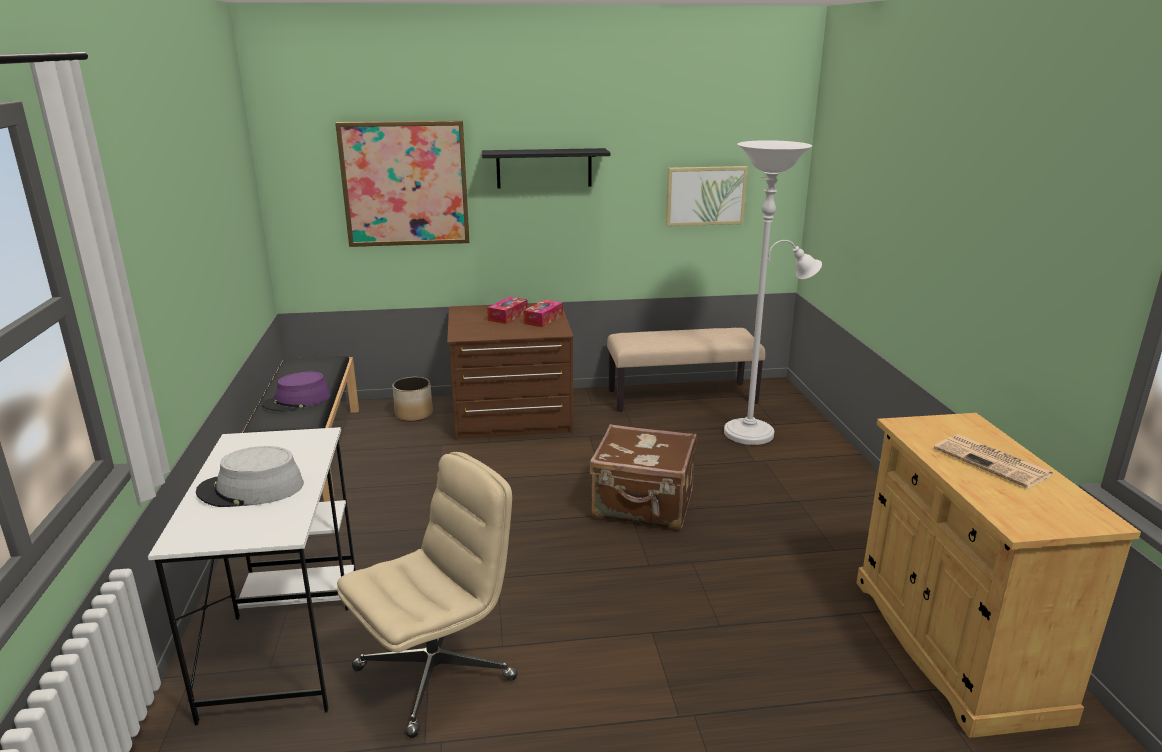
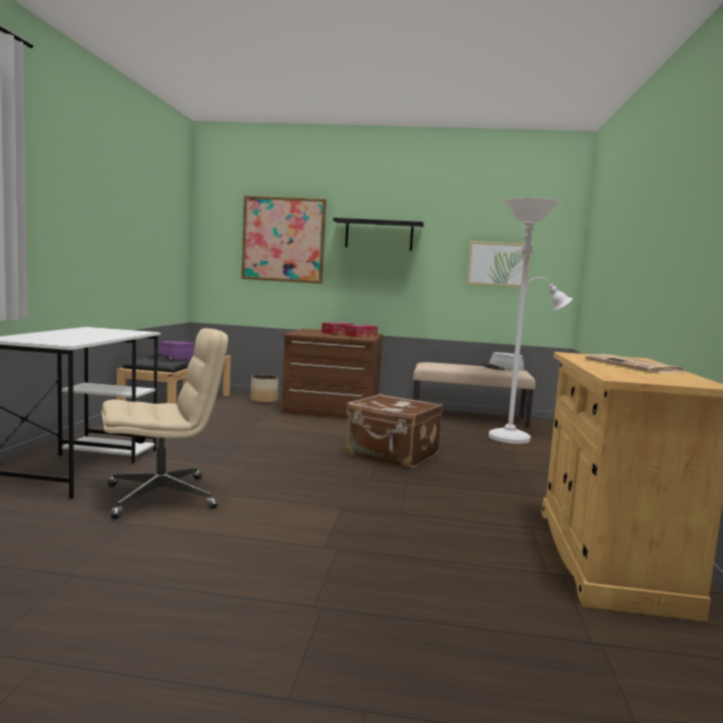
camera: 15 degrees right, 15 degrees down
grey hat [196,446,304,507] -> grey hat moved to [480,352,524,371]

